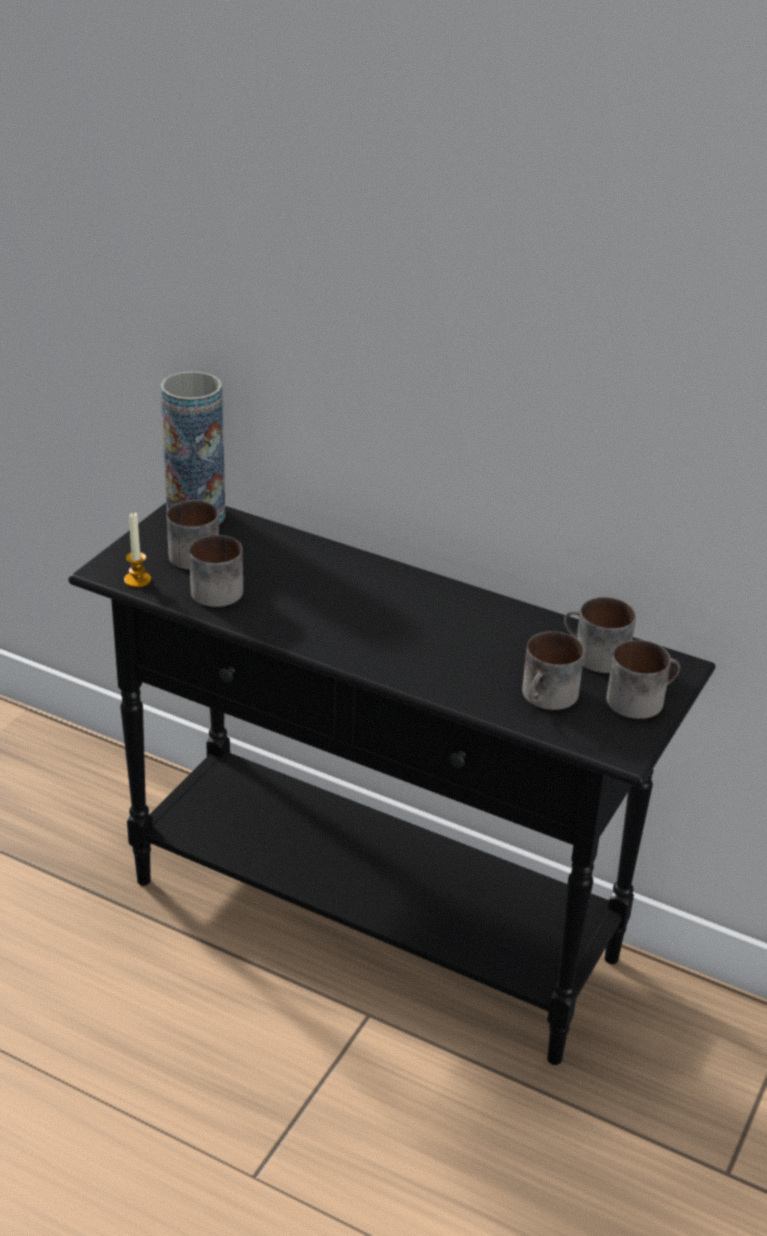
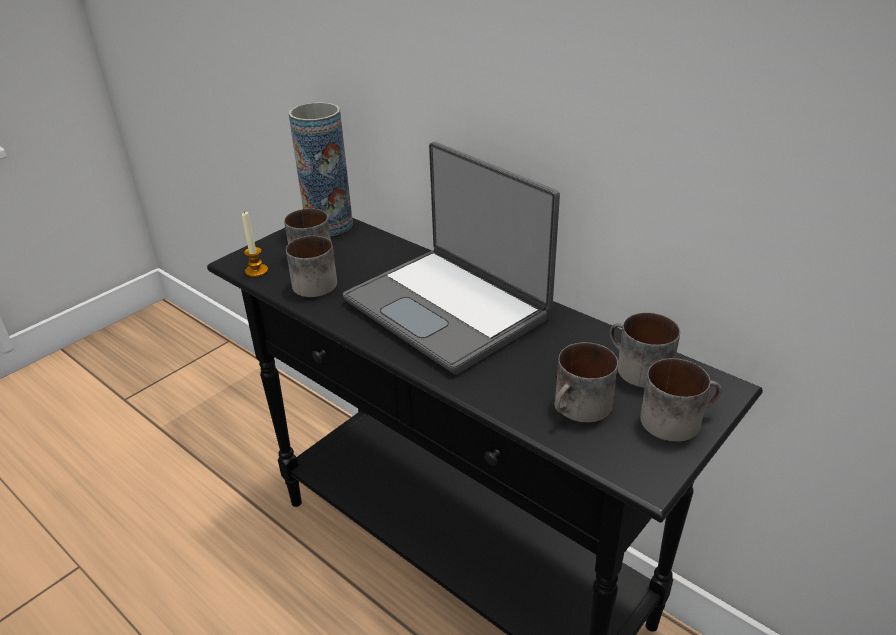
camera: 15 degrees right, 0 degrees up
none -> laptop [343,142,560,375]

